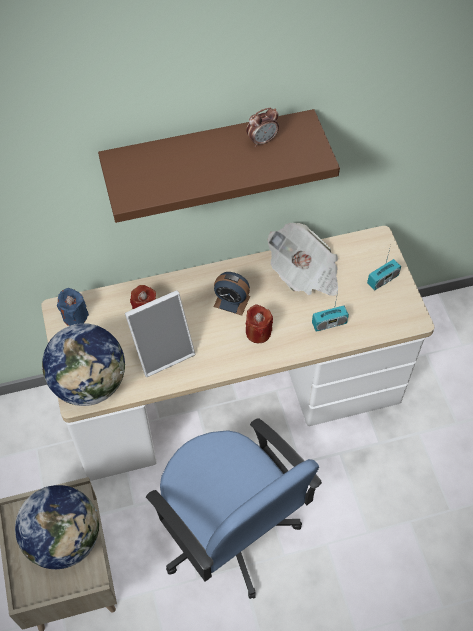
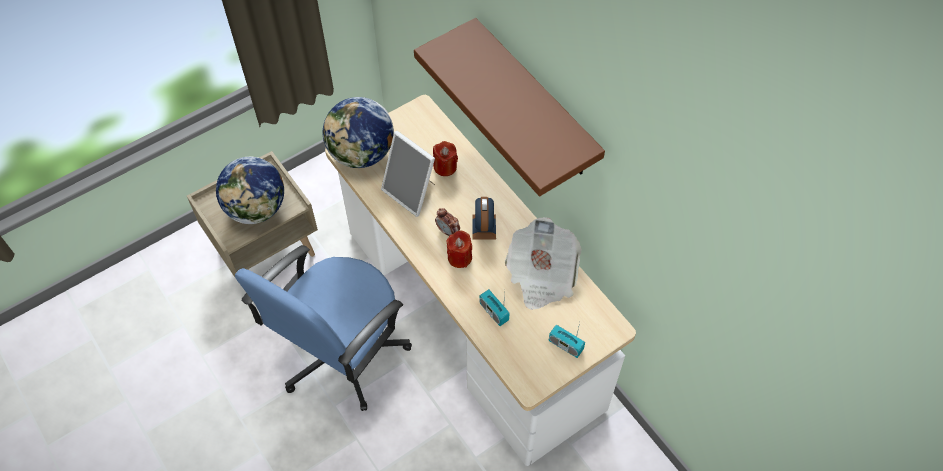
camera: 70 degrees right, 0 degrees up
blue candle [57,288,89,326] -> none
alarm clock [246,108,279,147] -> alarm clock moved to [435,208,460,236]

